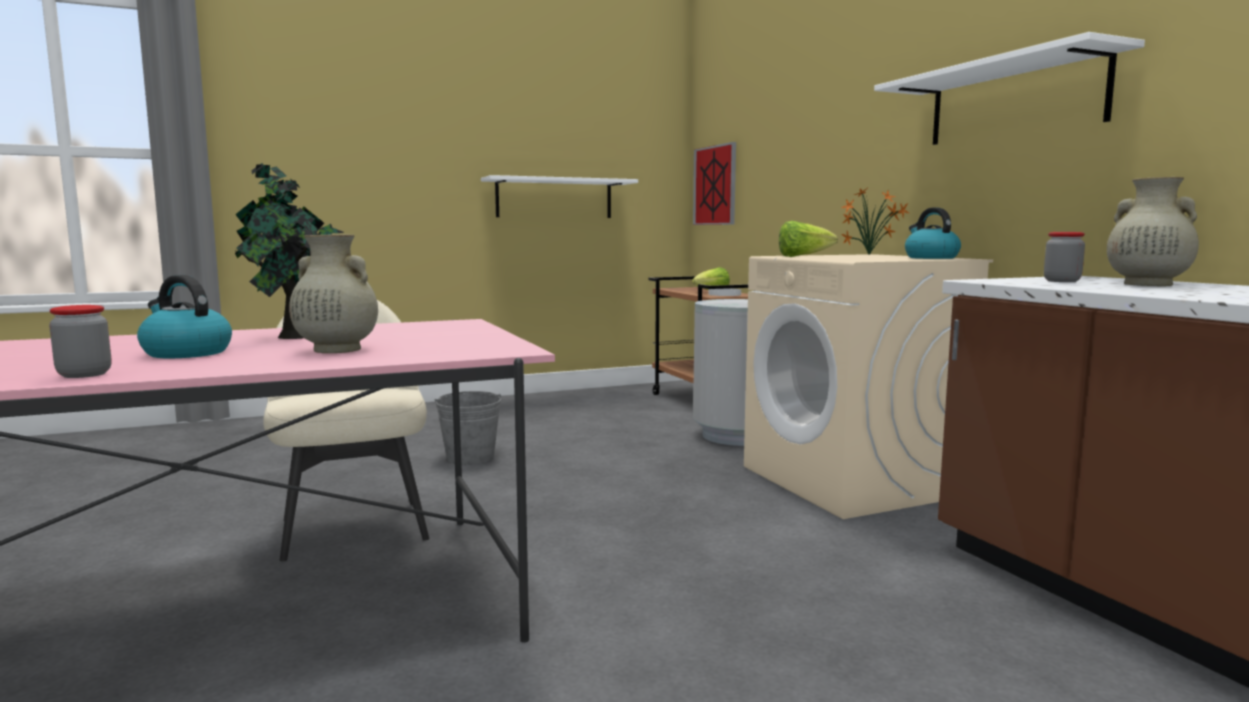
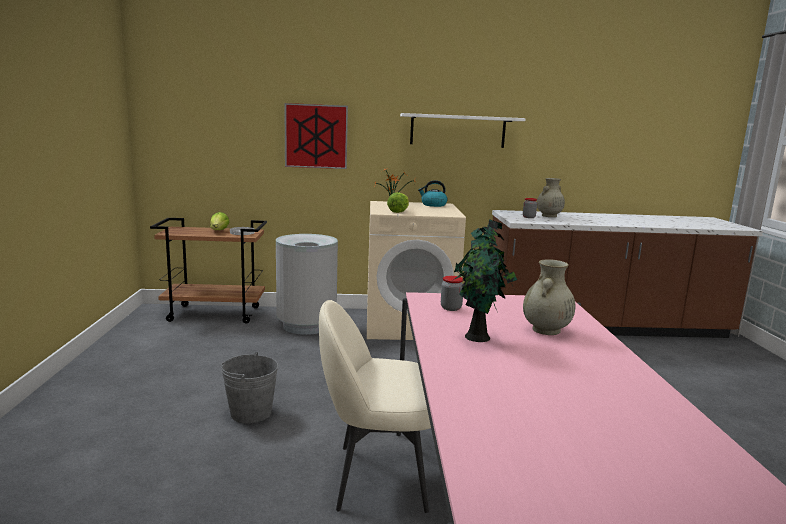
camera: 70 degrees left, 5 degrees up
jar [49,305,112,378] -> jar moved to [441,276,463,311]
kettle [137,275,232,358] -> none
white shelf [481,175,638,218] -> none
picture [693,142,736,225] -> picture moved to [284,103,348,169]

